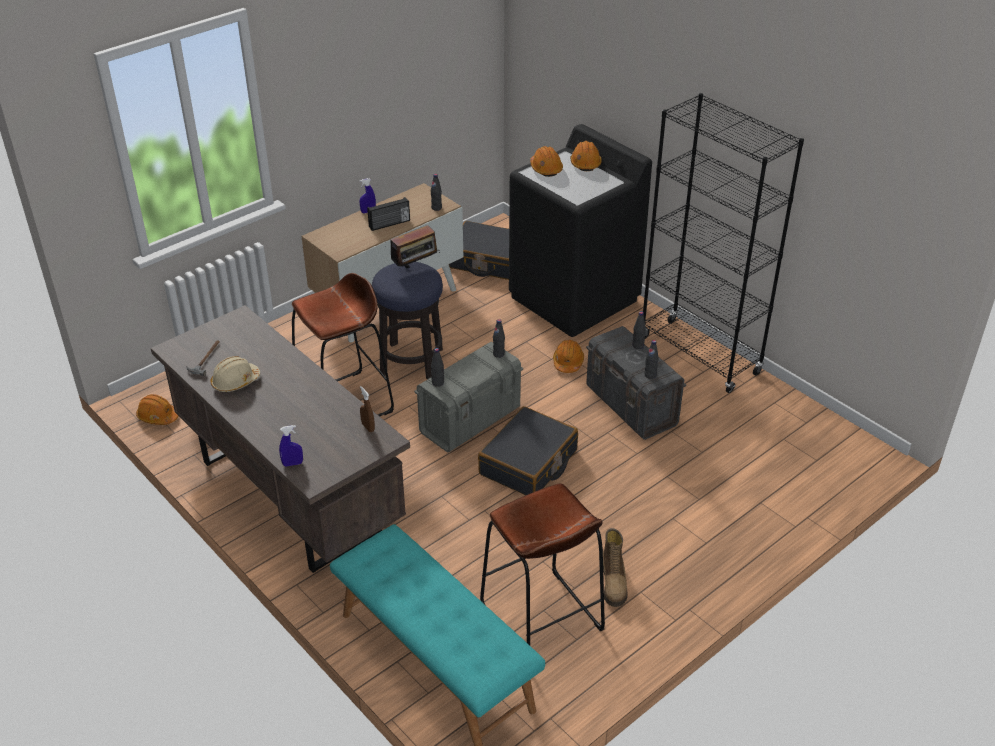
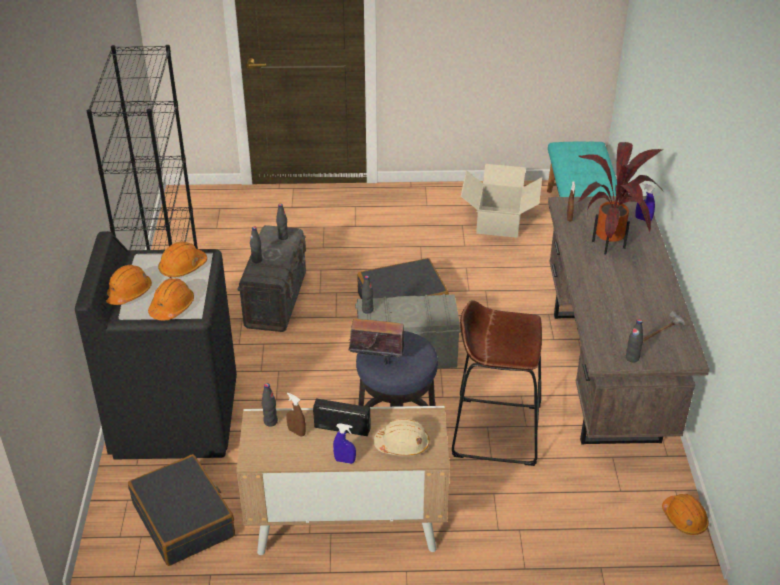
camera: 140 degrees left, 0 degrees up
beige hard hat [211,356,260,393] -> beige hard hat moved to [373,418,430,456]
black bottle [431,348,444,387] -> black bottle moved to [626,319,643,362]
brown stool [480,483,605,645] -> cardboard box [461,164,542,238]
orange hard hat [553,340,584,373] -> orange hard hat moved to [158,241,207,278]
boot [603,528,628,607] -> none
none -> brown spray bottle [286,393,306,437]
none -> potted plant [576,142,662,254]

